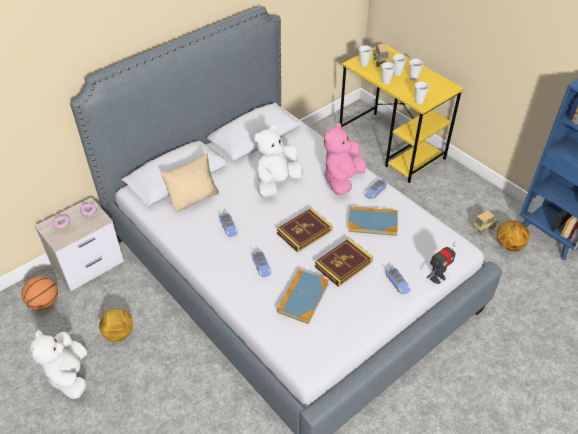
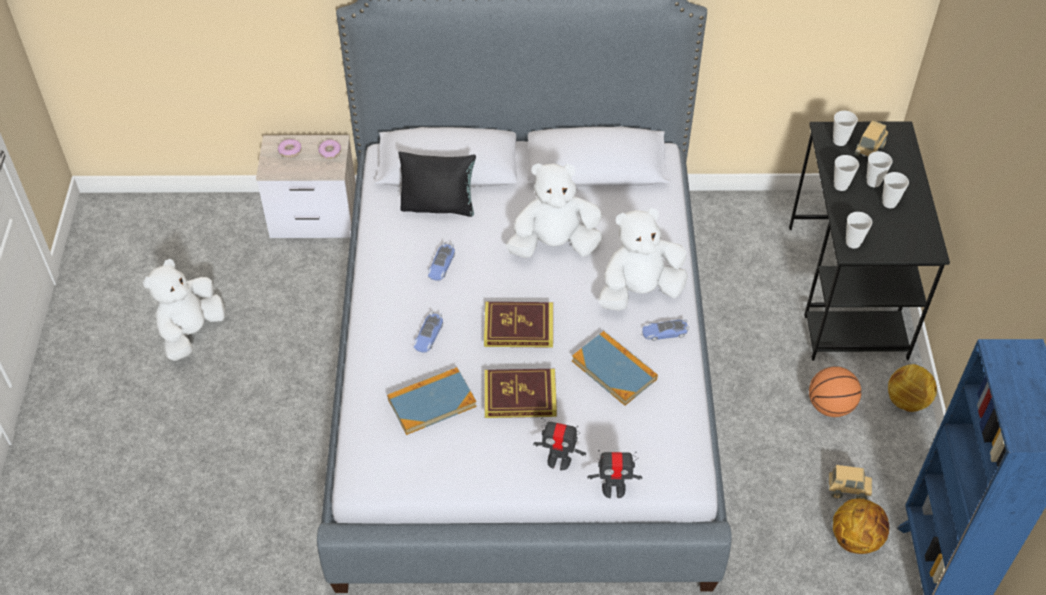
camera: 40 degrees right, 5 degrees up
basketball [21,276,58,310] -> basketball moved to [809,366,862,417]
football [99,308,133,342] -> football moved to [888,364,937,412]
beige pillow [161,153,219,213] -> black pillow [399,152,476,217]
pink plush toy [324,123,366,195] -> white plush toy [598,208,688,311]
yellow desk [340,43,464,183] -> black desk [789,121,950,361]
toy car [386,265,411,294] -> toy robot [533,418,586,470]

